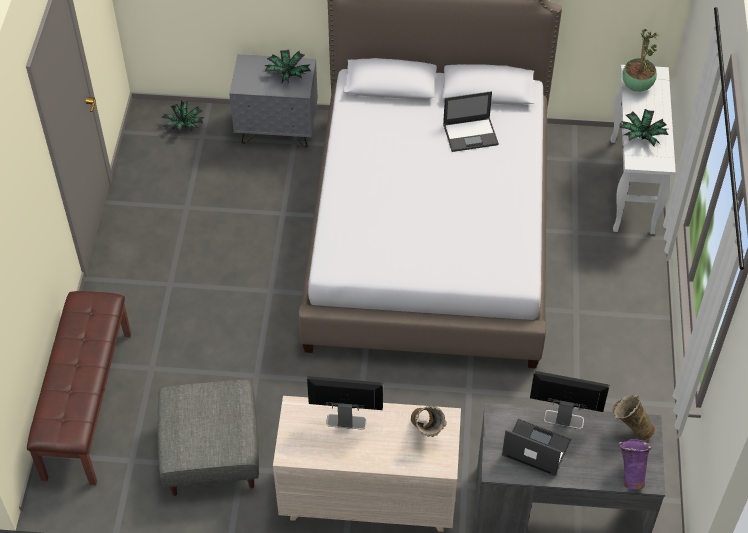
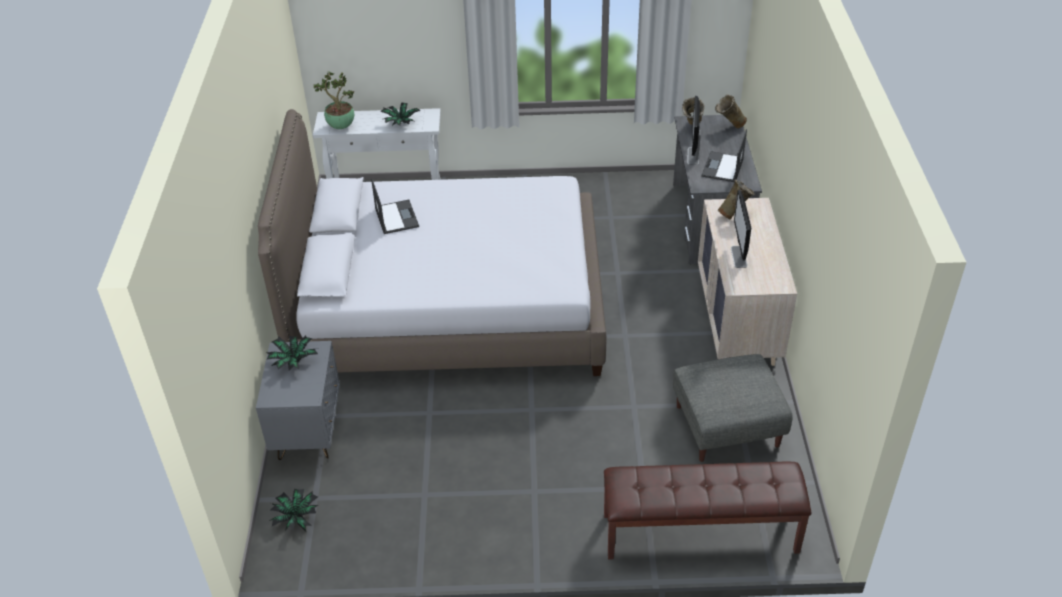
camera: 95 degrees left, 10 degrees down
purple vase [619,439,652,490] -> beige vase [715,94,747,129]

